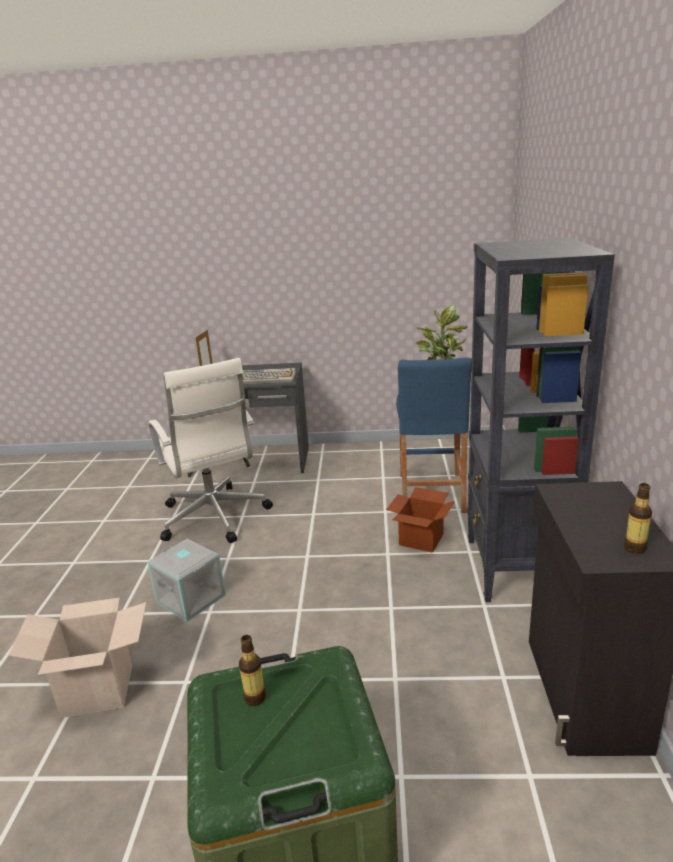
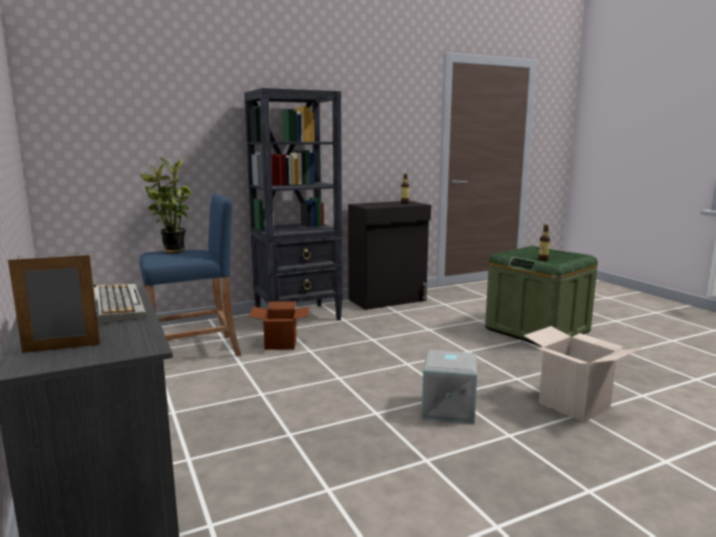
camera: 120 degrees left, 10 degrees down
white office chair [149,358,273,543] -> none

